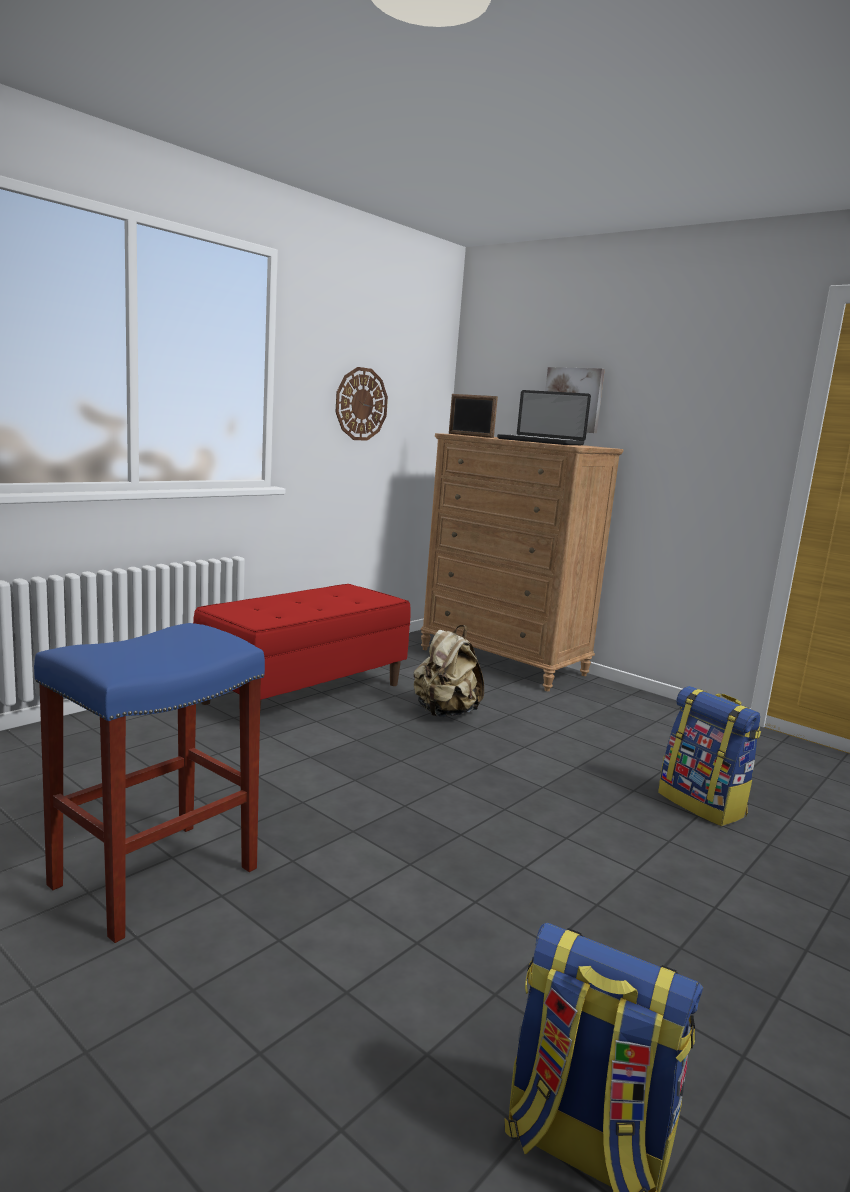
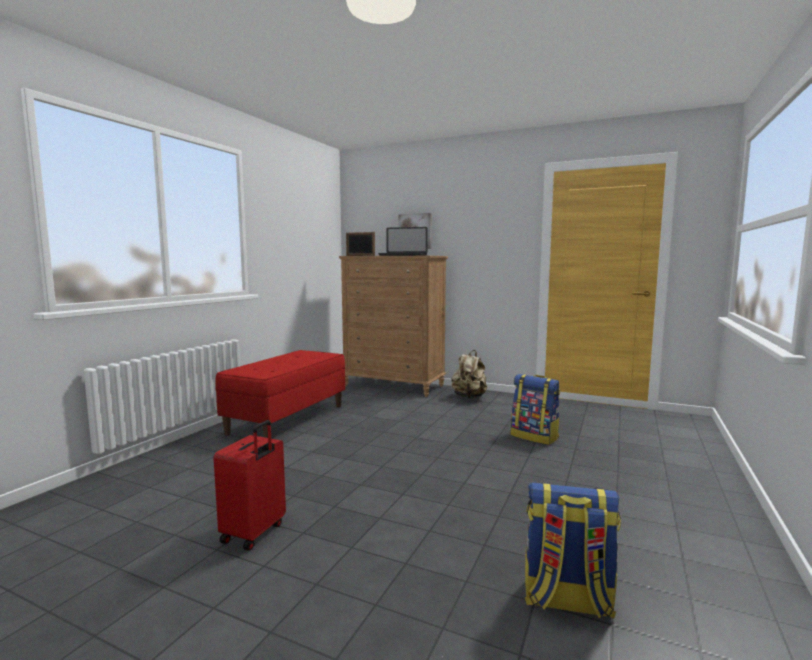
camera: 15 degrees left, 5 degrees down
blue stool [34,623,265,943] -> red suitcase [214,420,286,551]
wall clock [336,367,388,441] -> none
beige backpack [414,625,484,717] -> beige backpack moved to [451,350,487,399]

